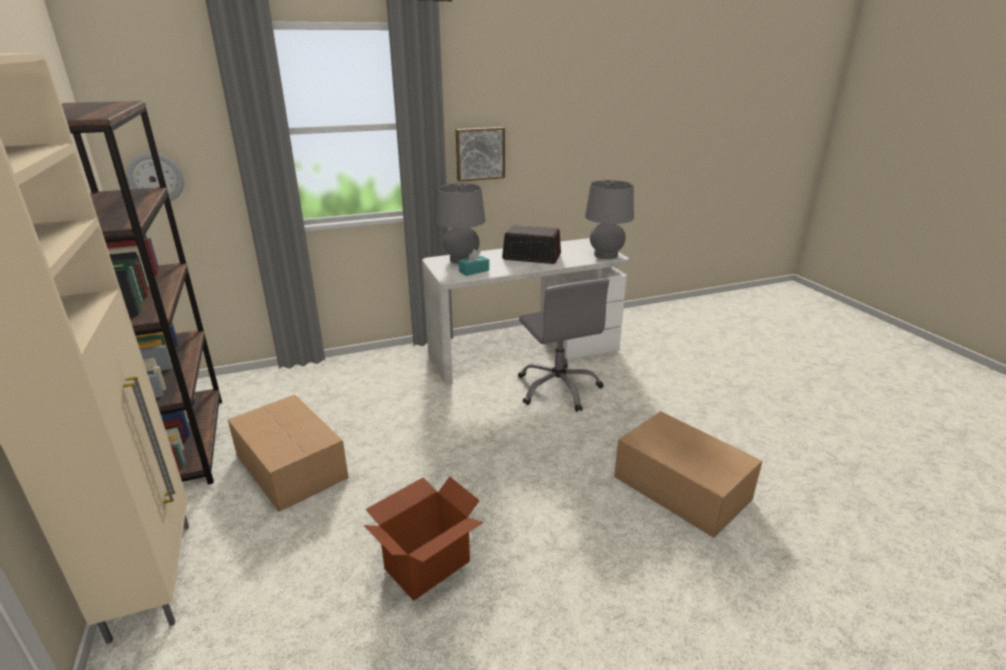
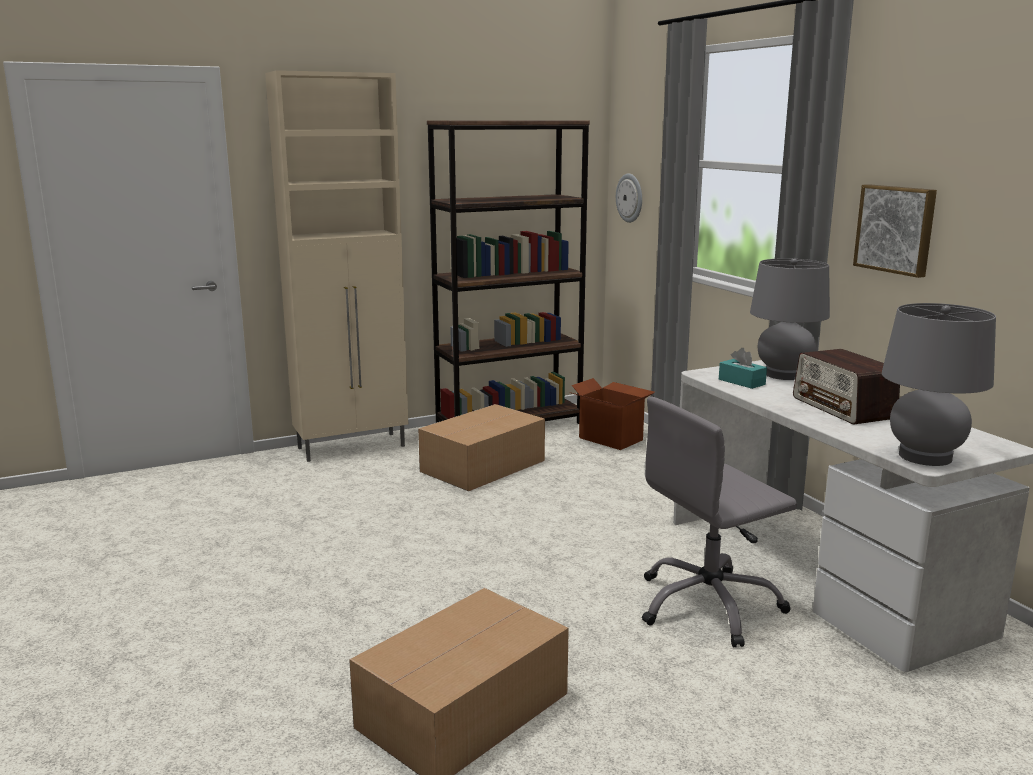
camera: 85 degrees right, 10 degrees down
cardboard box [364,477,483,601] -> cardboard box moved to [570,378,655,450]
radio [502,225,561,264] -> radio turned 150 degrees clockwise [793,349,900,424]

